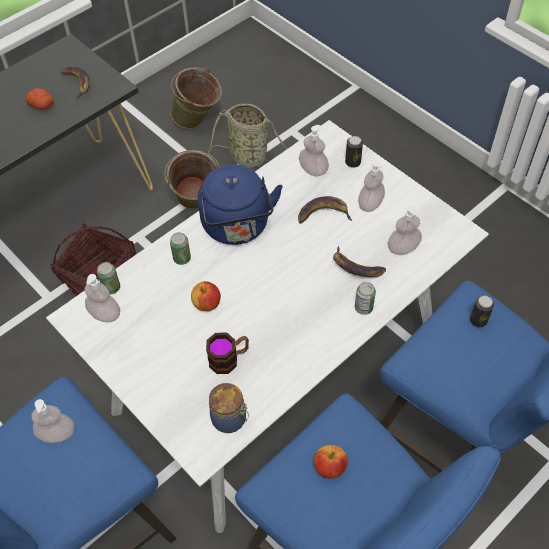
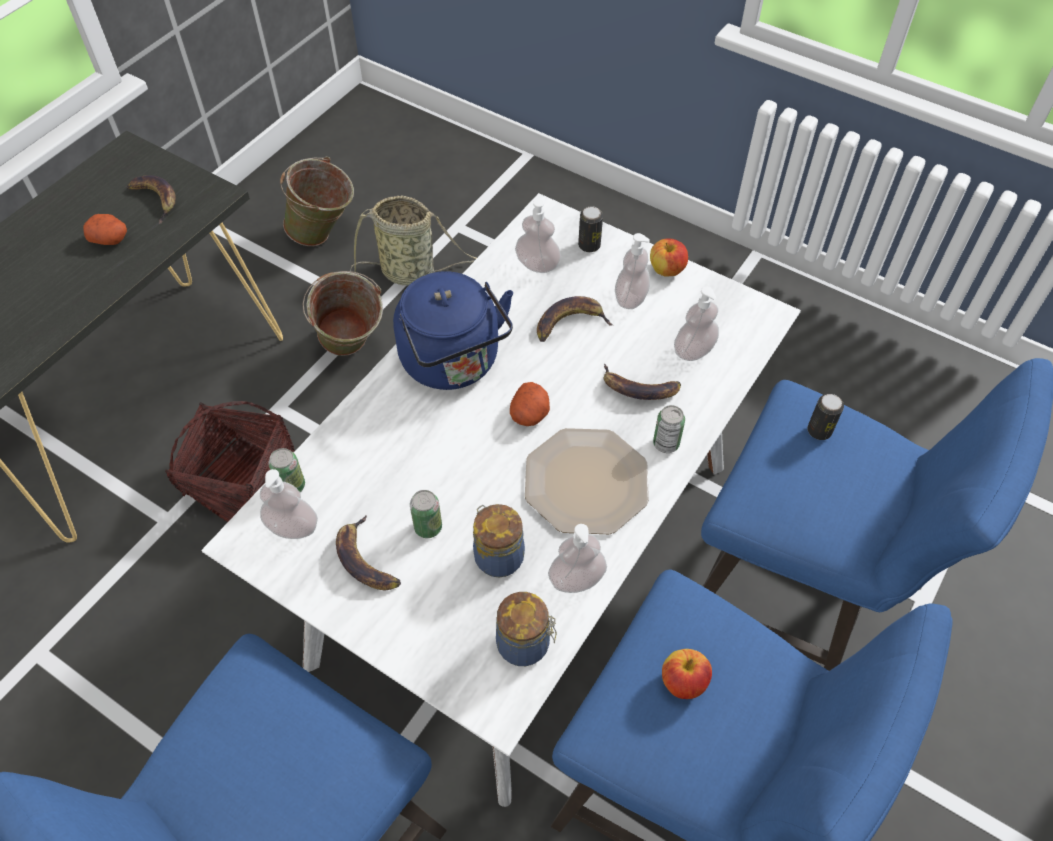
camera: 15 degrees left, 0 degrees up
soap dispenser [31,399,74,443] -> soap dispenser moved to [548,524,607,593]
can [170,233,191,265] -> can moved to [410,490,442,538]
apple [191,281,221,311] -> apple moved to [650,239,688,277]
mug [206,333,249,374] -> jar [473,504,525,578]
none -> banana [336,516,401,590]
none -> potato [510,382,550,426]
none -> plate [525,428,649,534]

